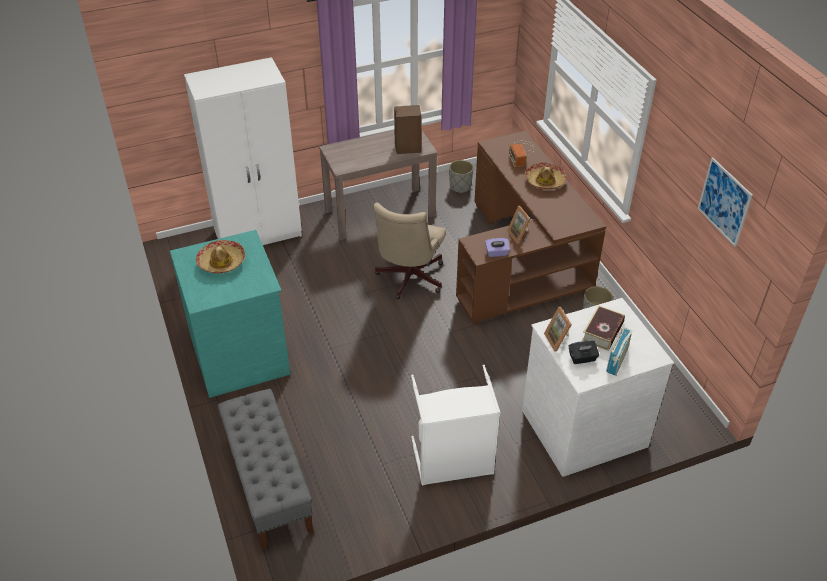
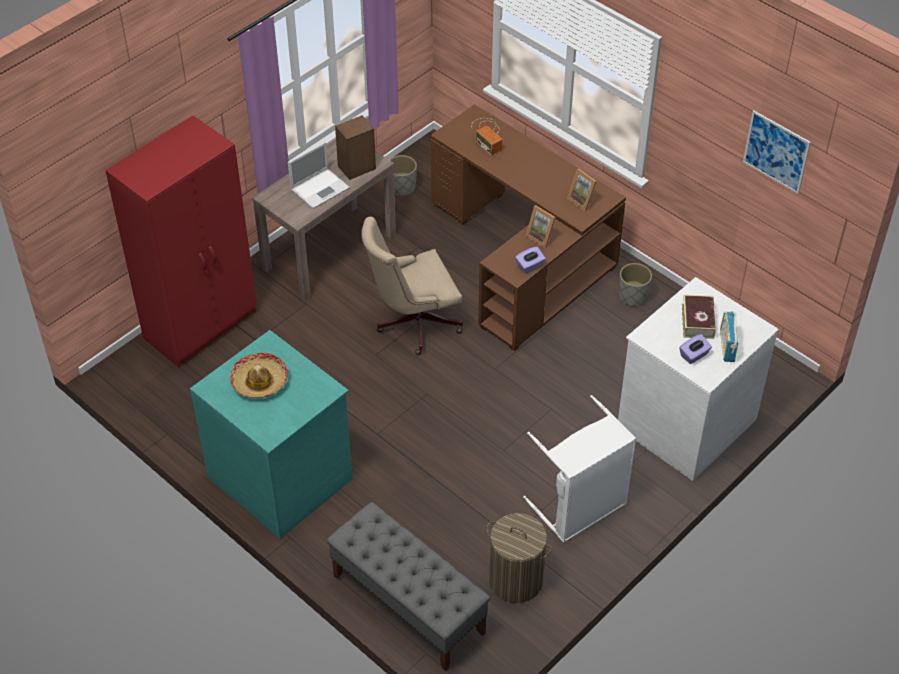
camera: 25 degrees left, 5 degrees up
white wardrobe [184,57,302,245] -> red wardrobe [105,116,257,367]
beige office chair [373,203,446,299] -> beige office chair turned 75 degrees clockwise [361,216,463,355]
hat [525,162,568,190] -> none
picture frame [544,307,572,351] -> picture frame moved to [567,168,597,211]
black tissue box [568,340,599,364] -> purple tissue box [679,334,712,364]
none -> laptop [288,142,350,209]
none -> laundry basket [487,513,552,603]

